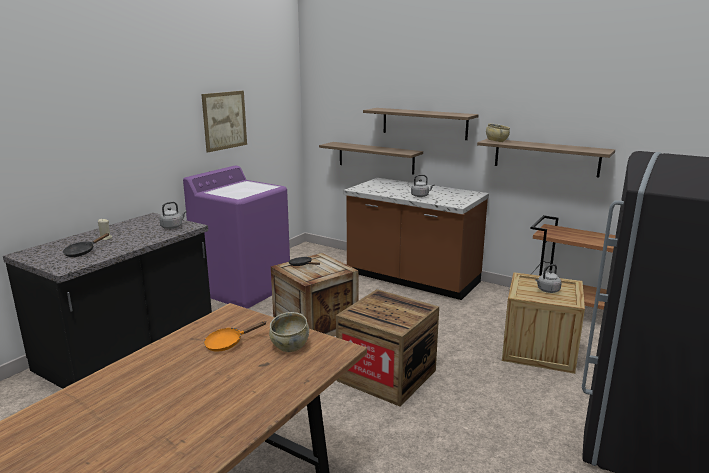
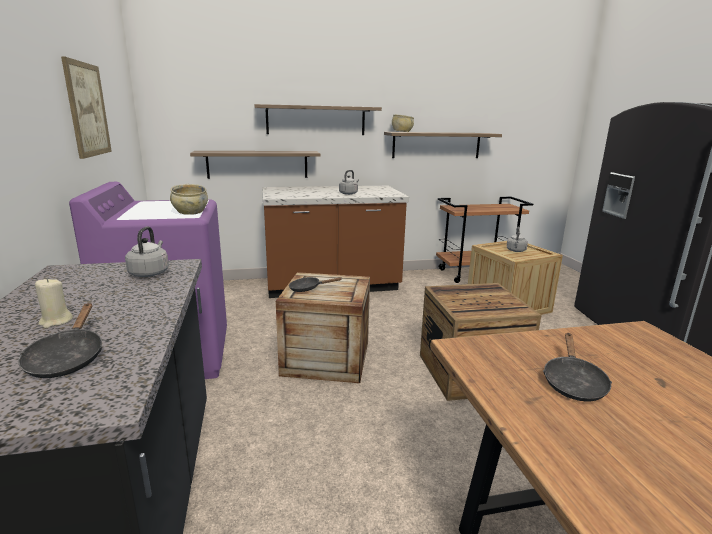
camera: 45 degrees left, 0 degrees up
orange frying pan [204,321,266,351] -> black frying pan [543,333,612,401]
beige bowl [269,312,309,352] -> beige bowl moved to [170,184,208,215]

